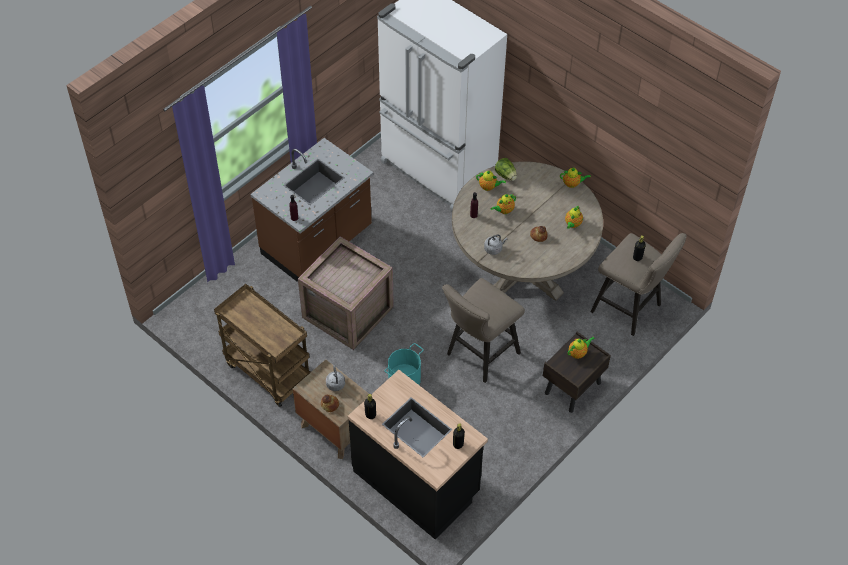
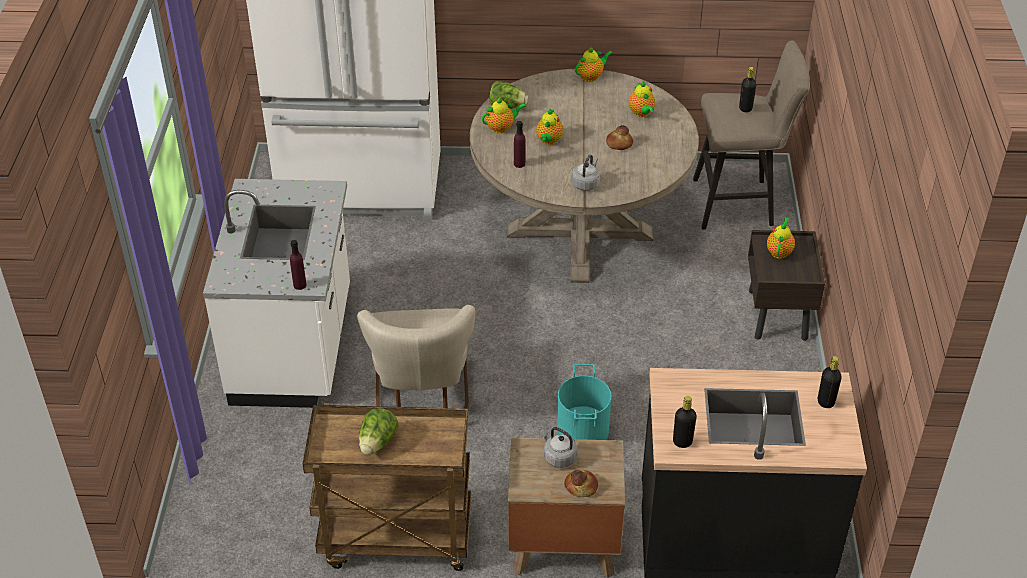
camera: 40 degrees left, 10 degrees down
brown counter [250,138,373,281] -> white counter [203,179,350,408]
crate [298,236,394,350] -> beige chair [357,305,476,409]
beige stool [442,278,525,383] -> none
none -> lettuce [359,408,399,455]

